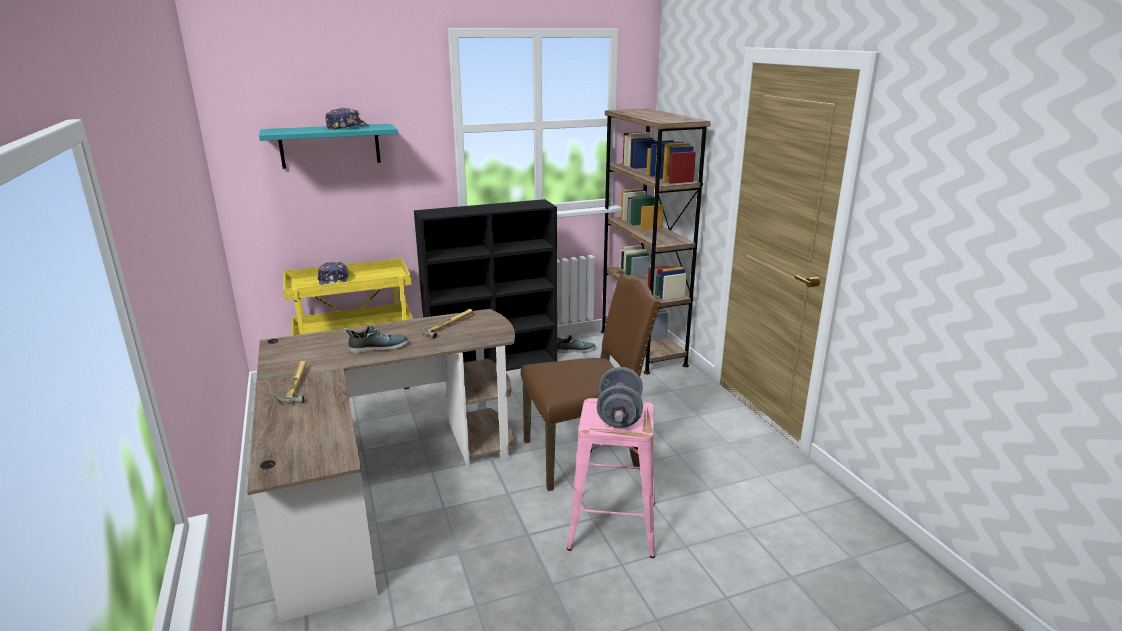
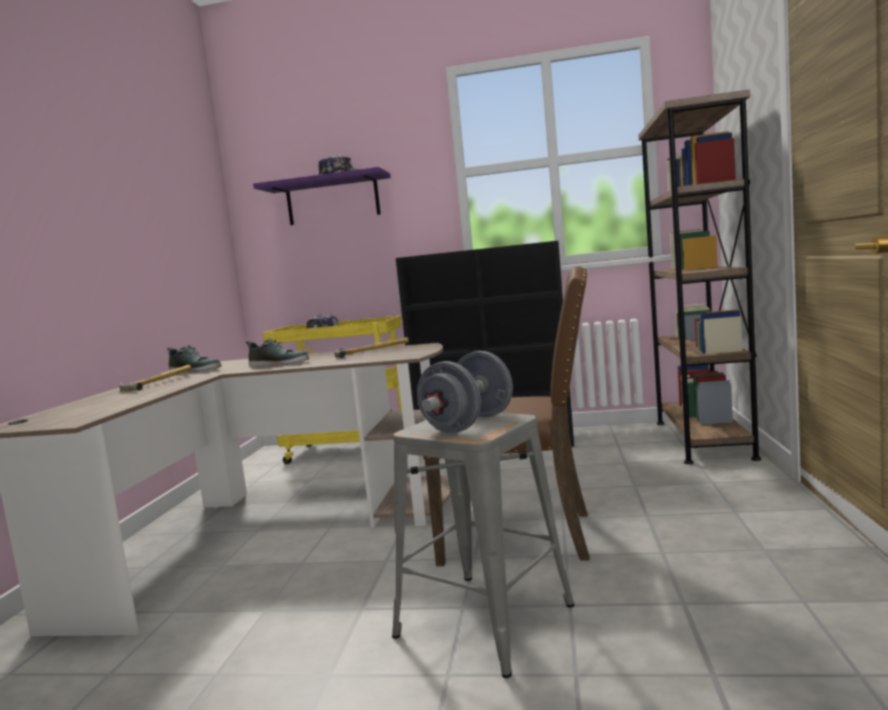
camera: 30 degrees right, 15 degrees down
turquoise shelf [259,124,398,169] -> purple shelf [253,167,391,225]
shoe [557,335,596,353] -> shoe moved to [167,345,221,372]
pink stool [567,398,655,558] -> grey stool [392,413,574,678]

